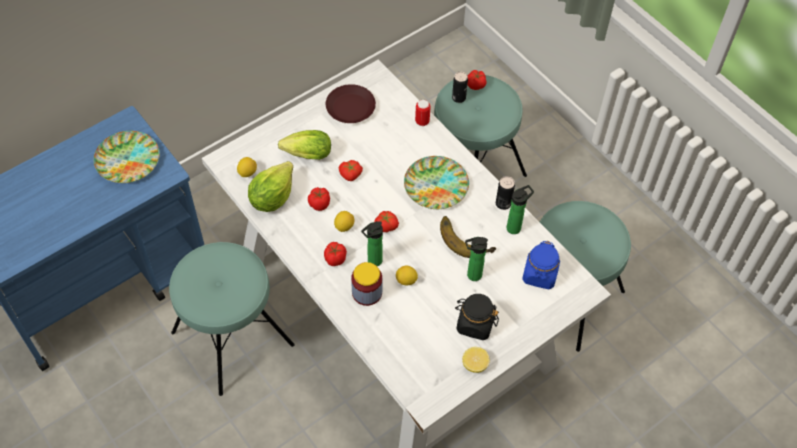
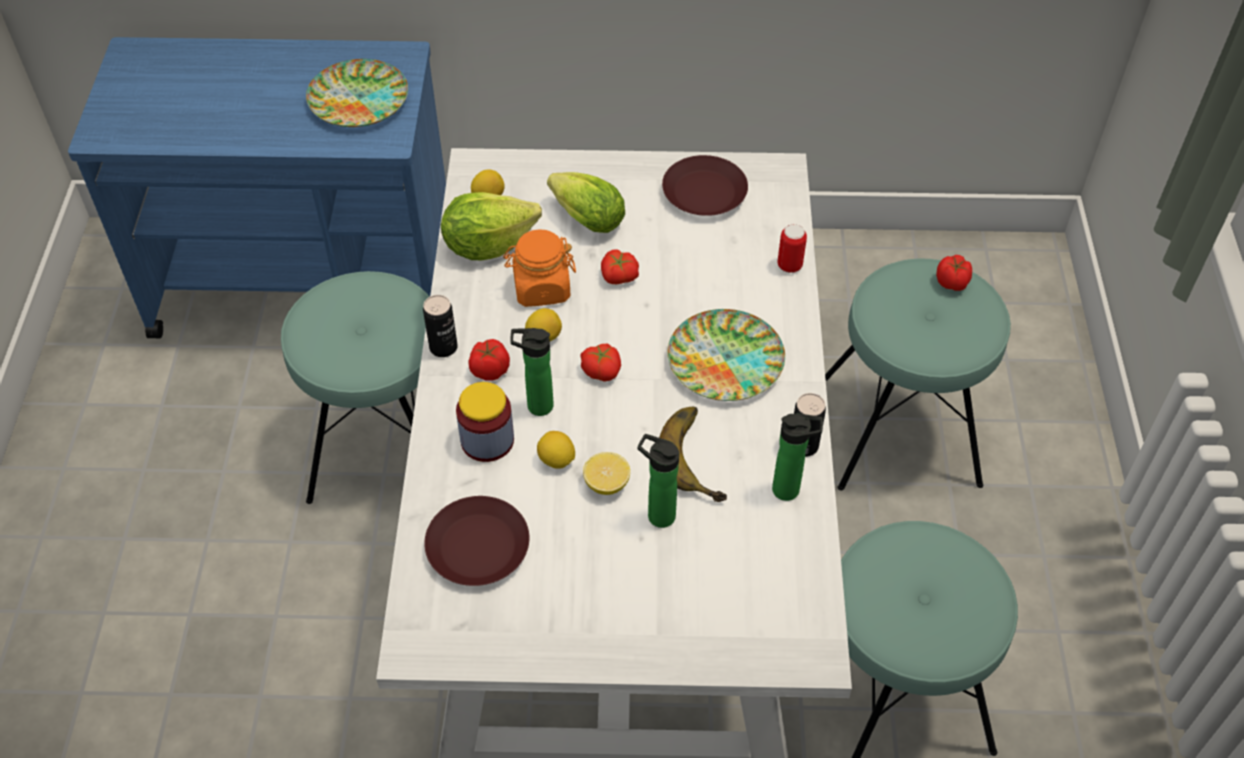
camera: 40 degrees right, 5 degrees down
tomato [308,187,330,211] -> orange jar [503,229,576,307]
can [452,72,468,103] -> can moved to [423,295,458,357]
black jar [455,294,499,340] -> none
lemon [462,347,490,373] -> lemon moved to [583,452,630,495]
blue jar [522,241,560,289] -> none
none -> brown plate [424,496,529,586]

